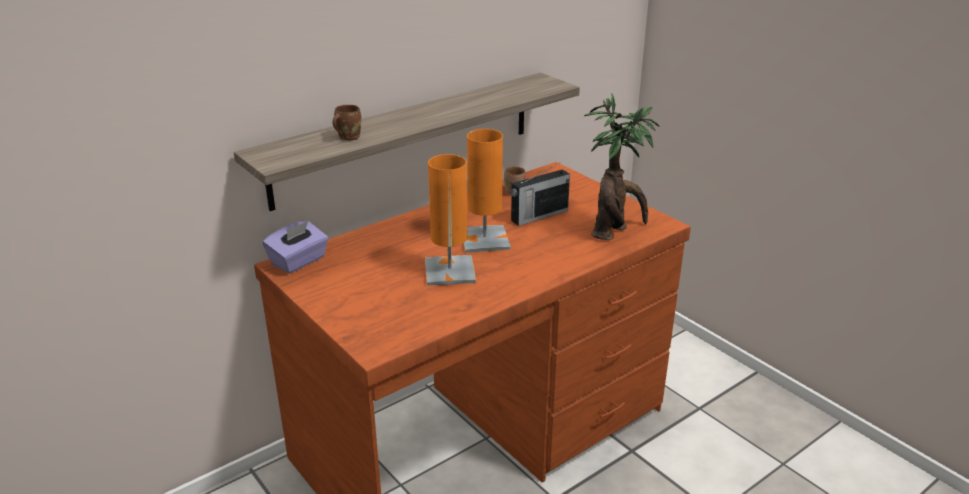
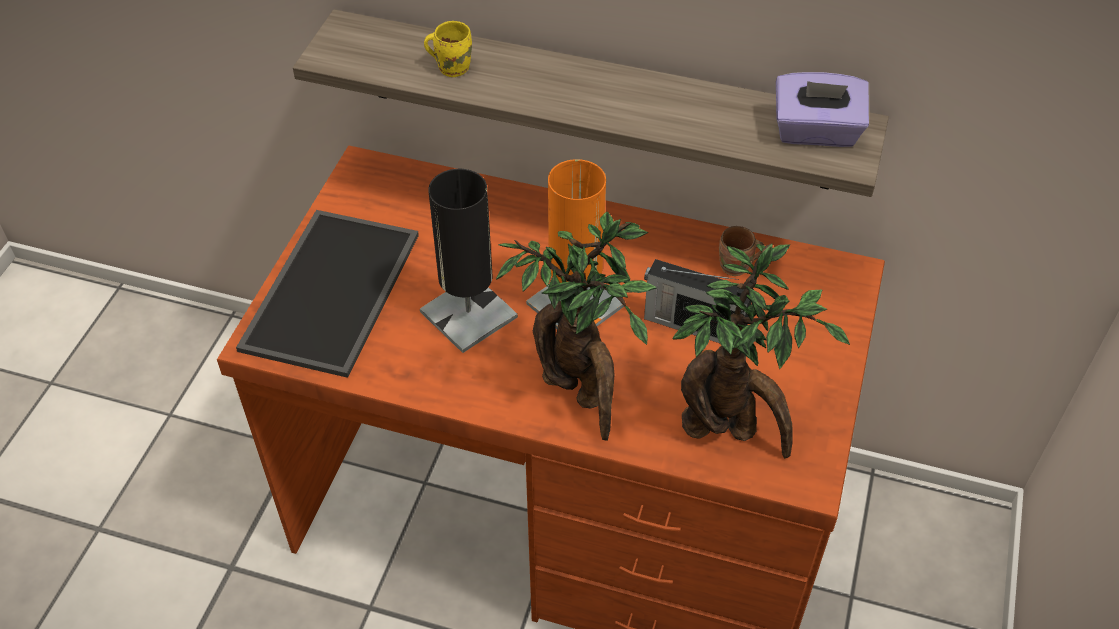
camera: 55 degrees right, 20 degrees up
purple tissue box [263,221,329,273] -> purple tissue box moved to [776,72,869,147]
brown mug [332,105,362,140] -> yellow mug [424,21,472,77]
orange table lamp [425,154,476,286] -> black table lamp [420,169,518,353]
none -> tray [236,210,419,378]
none -> potted plant [496,212,657,441]

